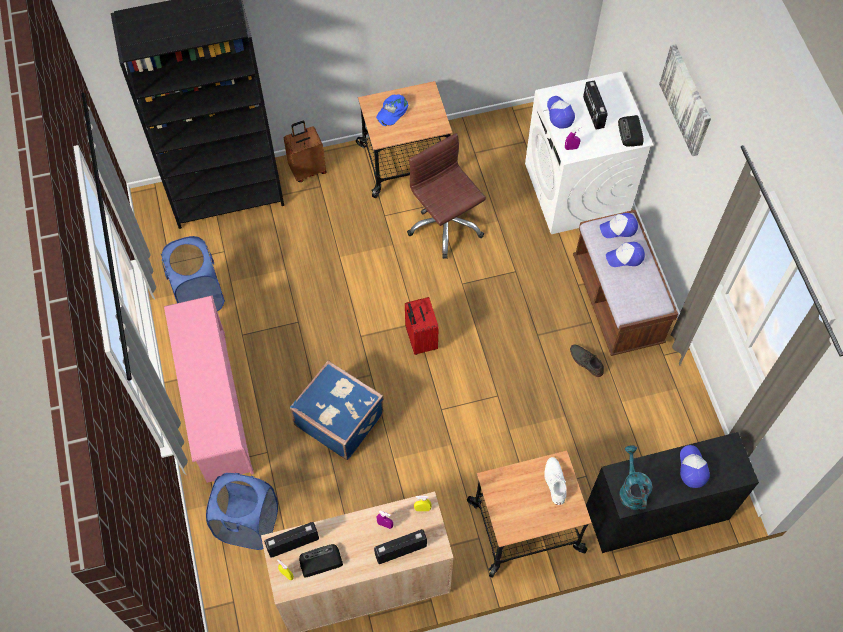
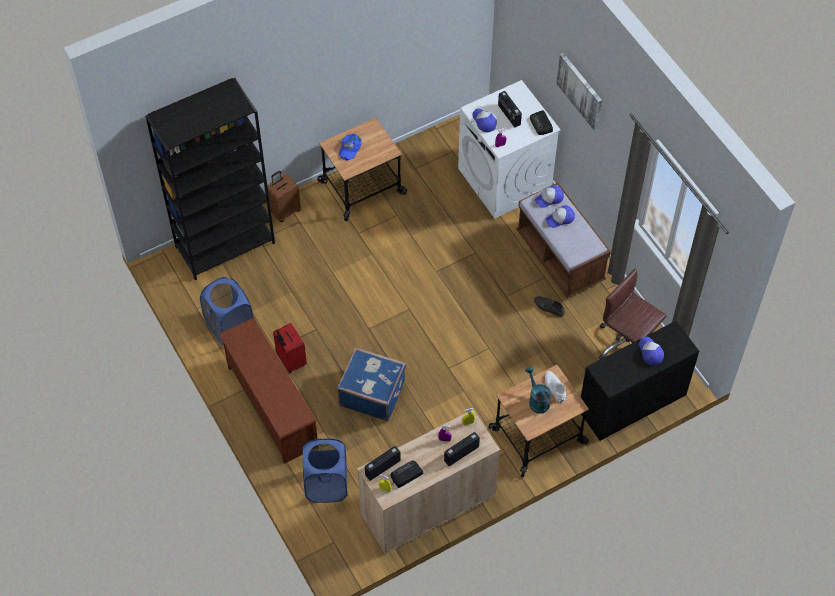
camera: 15 degrees left, 5 degrees down
pink shoe rack [164,295,254,483] -> brown shoe rack [219,317,317,464]
red suitcase [405,297,439,355] -> red suitcase moved to [273,323,307,373]
brown office chair [407,133,486,259] -> brown office chair moved to [599,269,667,359]
turquoise watering can [619,445,653,510] -> turquoise watering can moved to [525,367,551,414]

